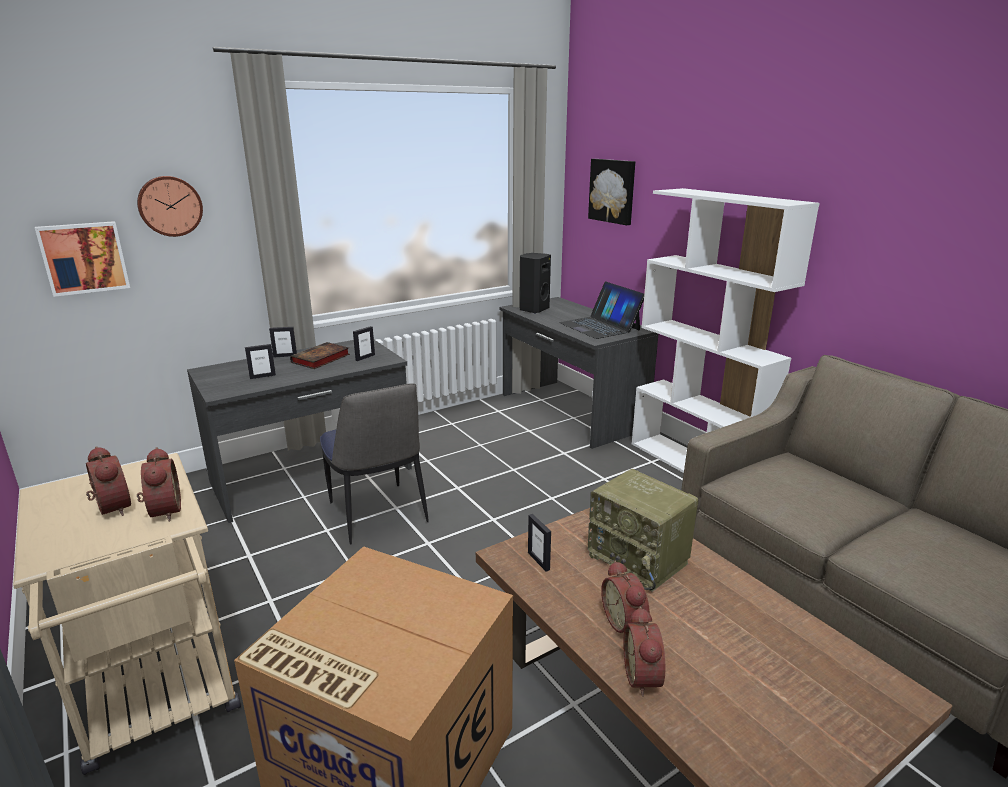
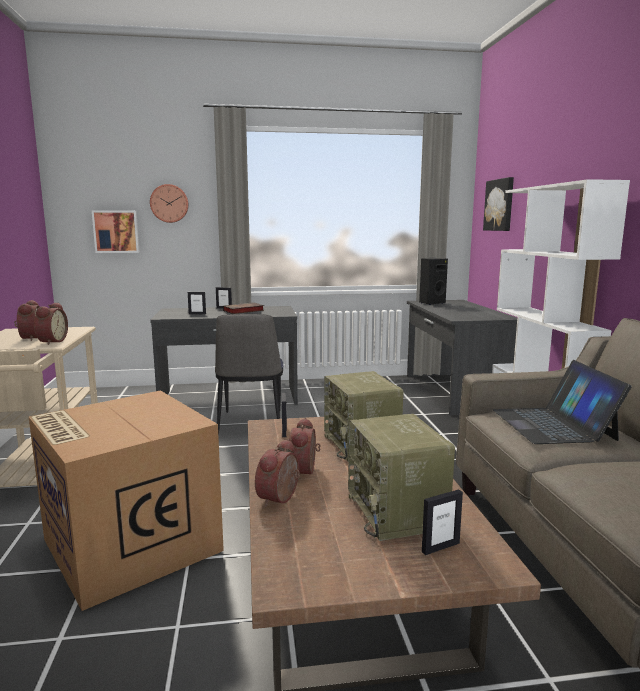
camera: 25 degrees right, 10 degrees down
picture frame [353,326,375,361] -> picture frame moved to [422,489,463,555]
laptop [559,281,644,339] -> laptop moved to [493,360,632,444]
none -> radio [348,414,455,541]

